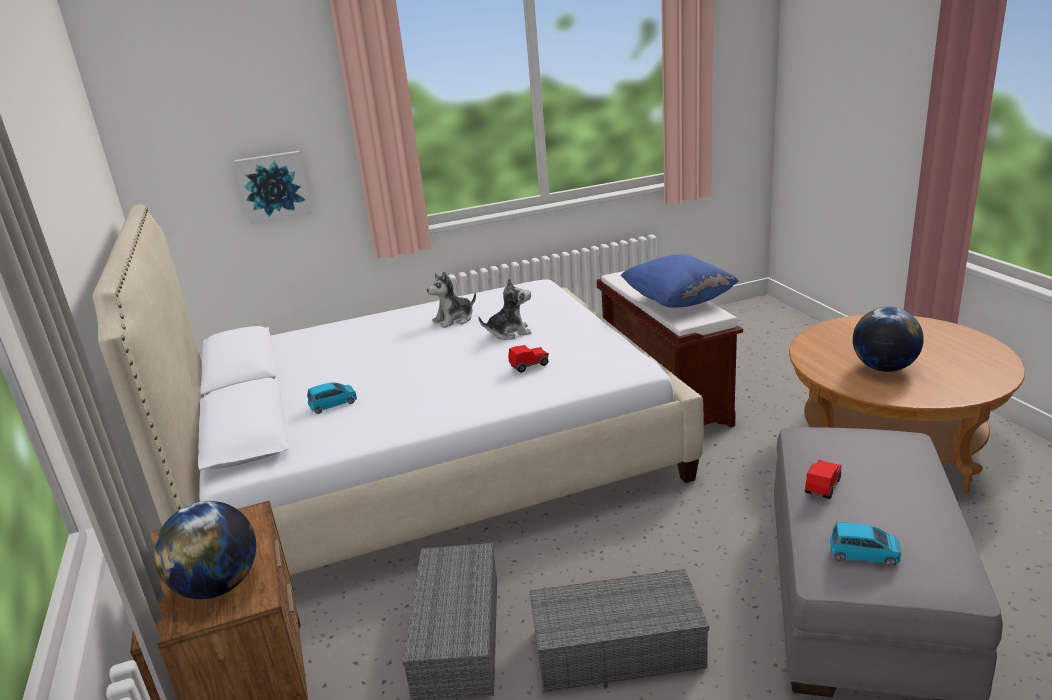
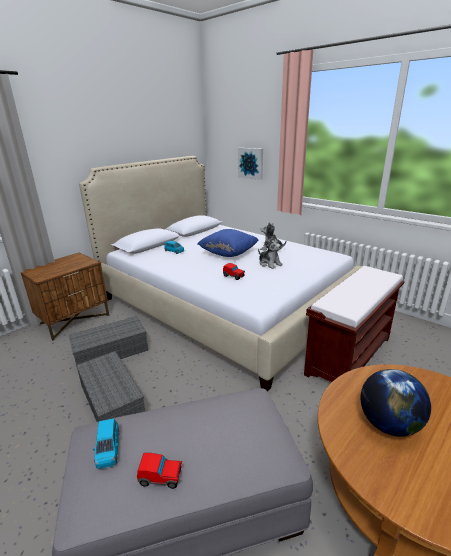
camera: 60 degrees right, 0 degrees up
globe [154,501,256,599] -> none
blue pillow [620,254,739,308] -> blue pillow moved to [197,229,259,257]
toy car [805,460,842,499] -> toy car moved to [137,453,182,489]

